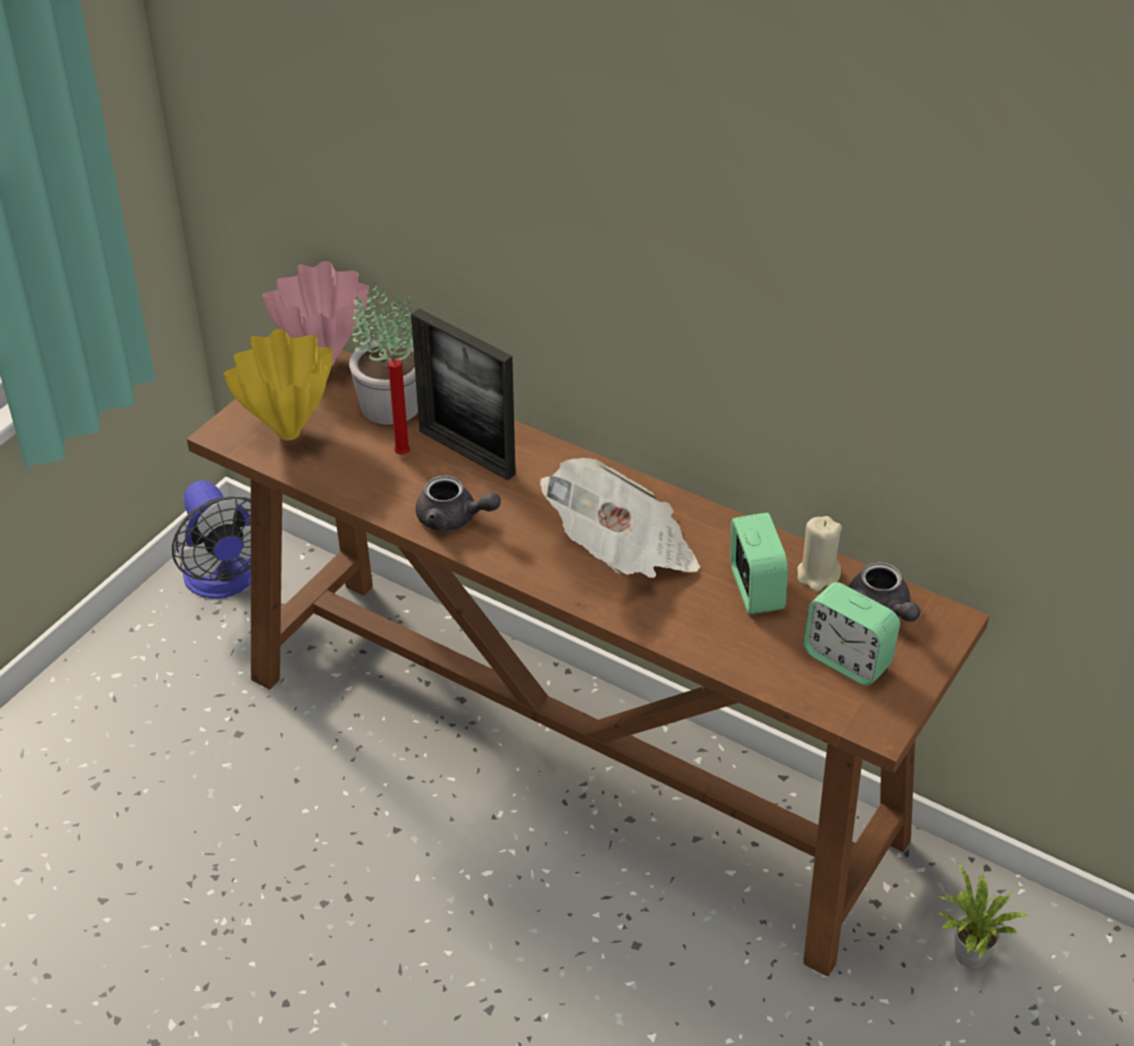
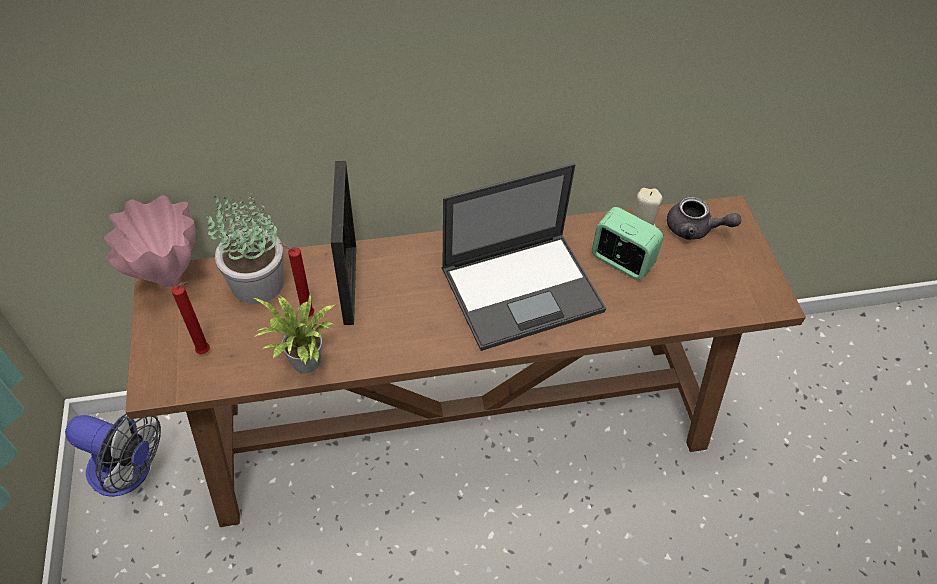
camera: 45 degrees left, 10 degrees up
yellow vase [224,329,333,440] -> red candle [172,282,210,354]
picture frame [411,308,516,480] -> picture frame turned 90 degrees counterclockwise [331,161,356,325]
grey teapot [416,475,501,531] -> none
newspaper [540,458,701,578] -> laptop [442,163,606,351]
alarm clock [803,582,900,685] -> none
potted plant [937,860,1030,968] -> potted plant moved to [254,292,334,373]

